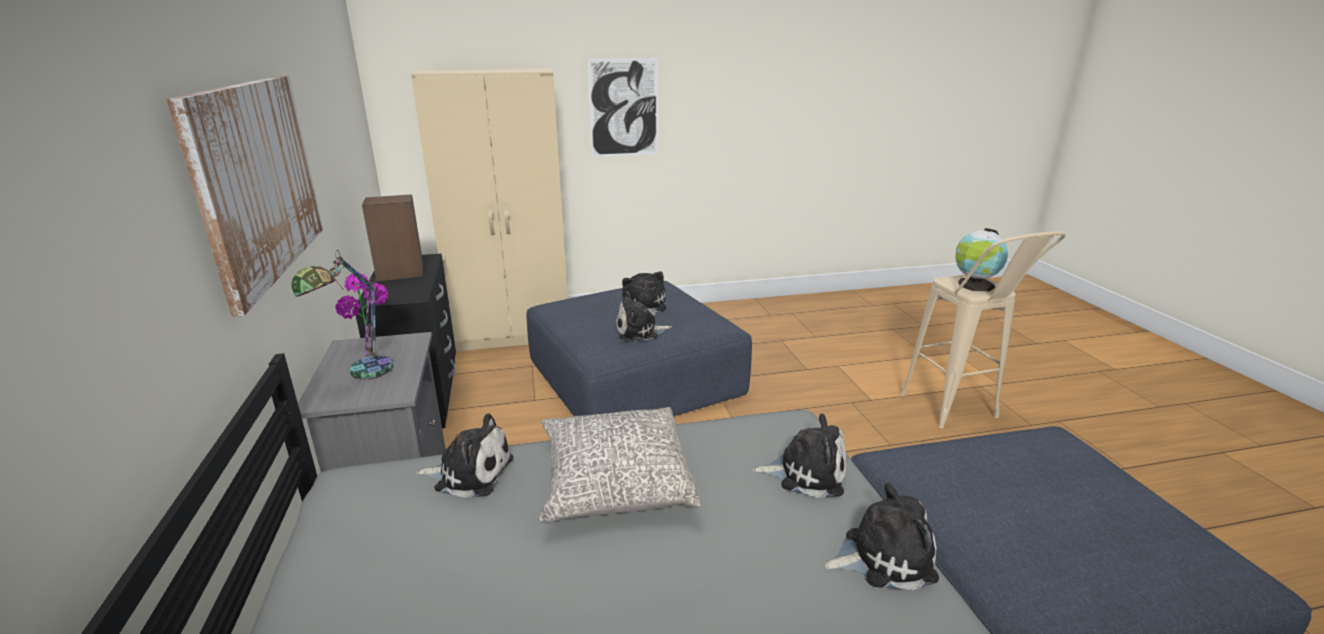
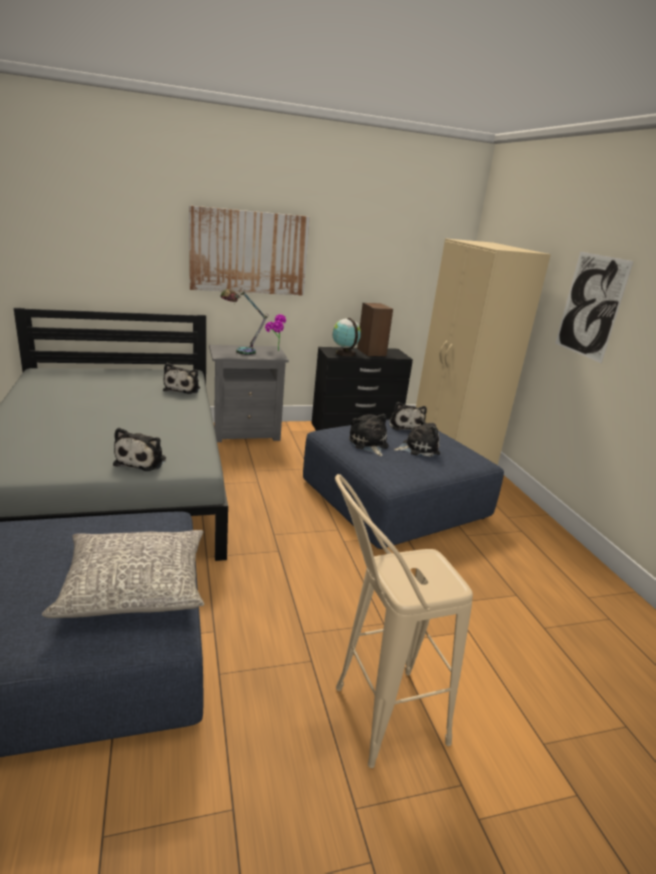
camera: 85 degrees right, 0 degrees up
grey pillow [538,407,701,523] -> grey pillow moved to [42,530,204,618]
plush toy [824,483,939,590] -> plush toy moved to [389,402,427,430]
globe [955,228,1008,292] -> globe moved to [333,318,361,356]

